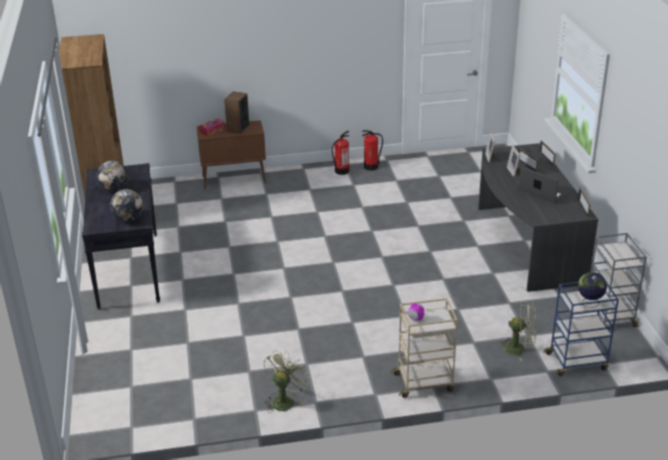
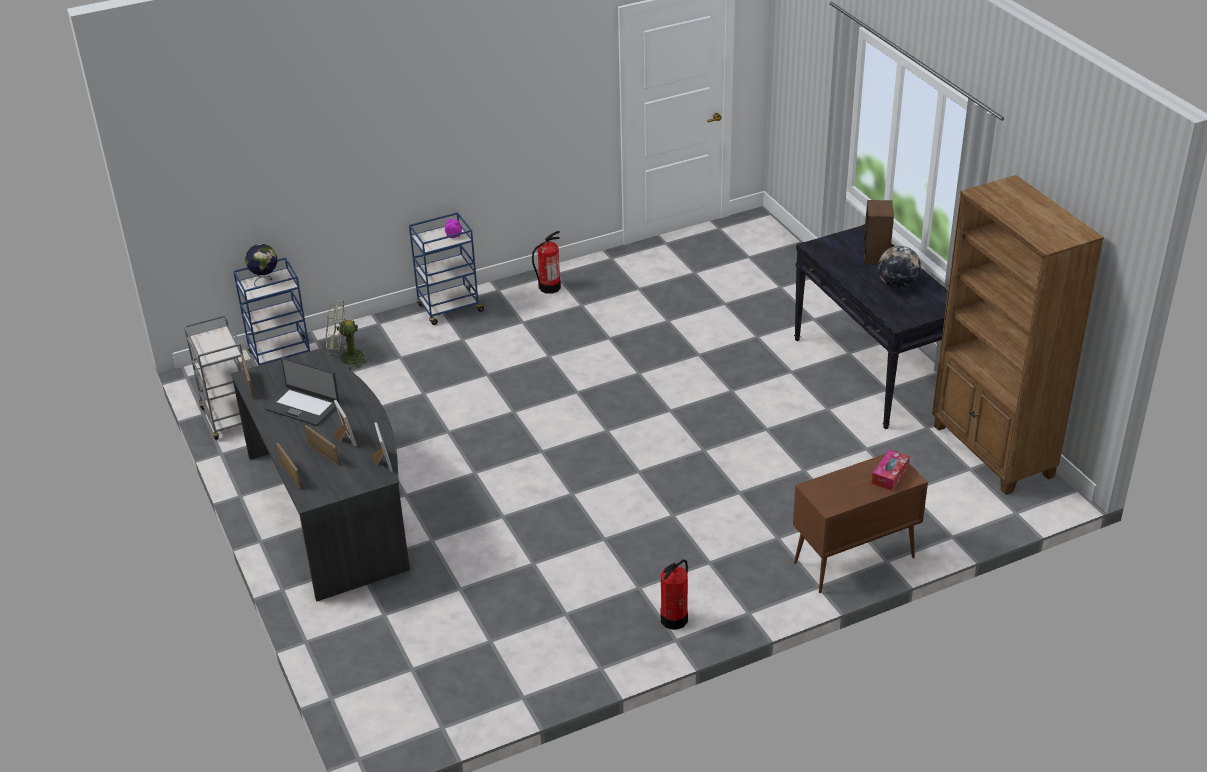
camera: 165 degrees right, 5 degrees up
globe [110,189,143,221] -> none
speaker [224,91,249,134] -> speaker moved to [863,200,894,264]
green fan [264,350,310,413] -> none
fire extinguisher [362,130,383,171] -> fire extinguisher moved to [532,231,561,294]
beige cart [391,298,457,398] -> blue cart [409,212,486,325]

